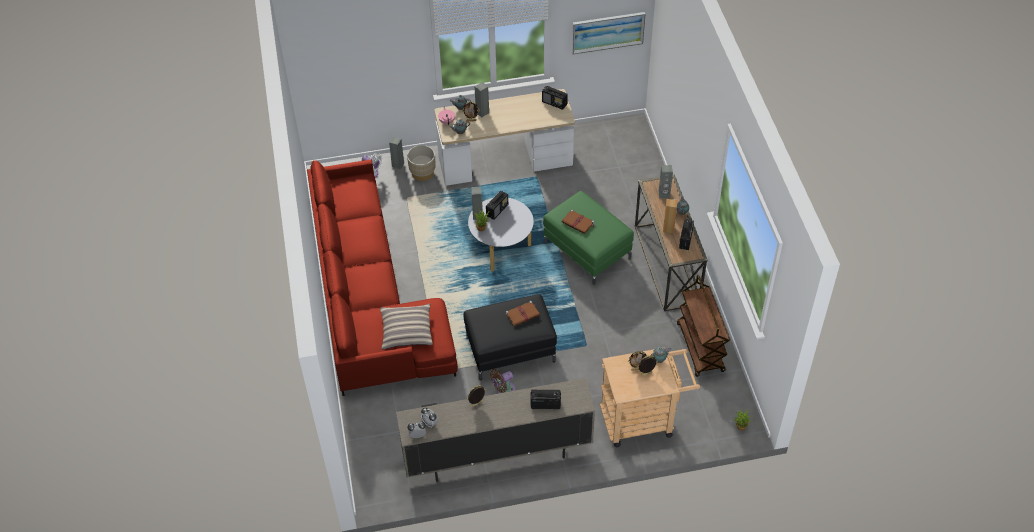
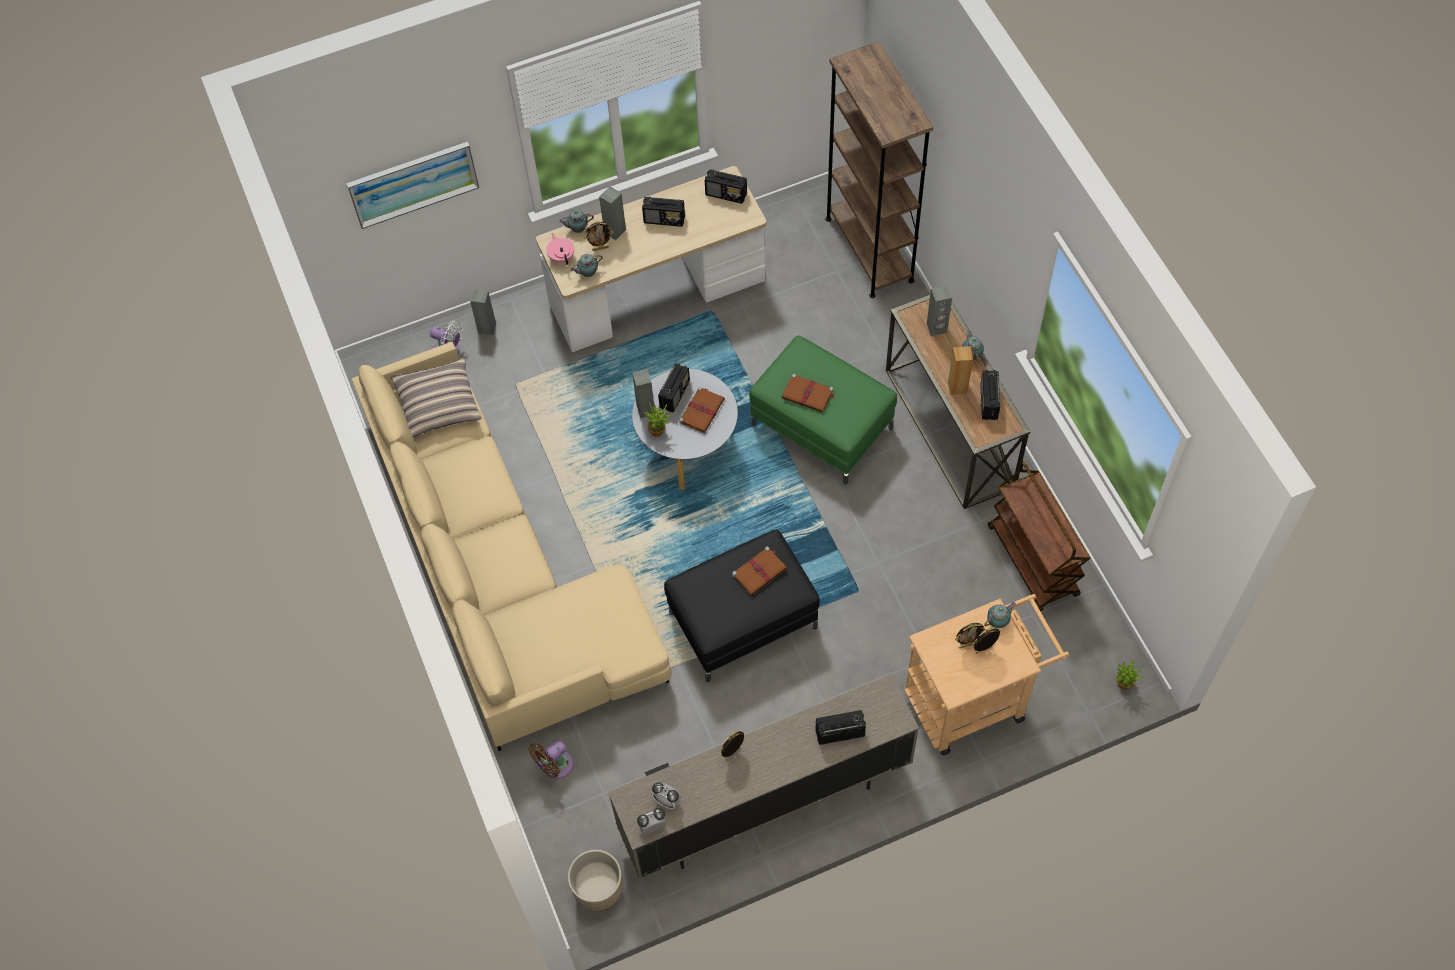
camera: 10 degrees left, 10 degrees up
red sofa [307,159,458,396] -> beige sofa [352,342,671,751]
pillow [380,303,433,350] -> pillow moved to [391,357,482,438]
beige planter [407,145,436,181] -> beige planter moved to [568,850,623,911]
brown fan [490,369,515,394] -> brown fan moved to [529,740,573,779]
picture [572,12,645,54] -> picture moved to [346,142,479,229]
none -> radio [642,196,685,227]
none -> brown book [679,387,725,433]
none -> brown bookcase [825,41,933,298]

